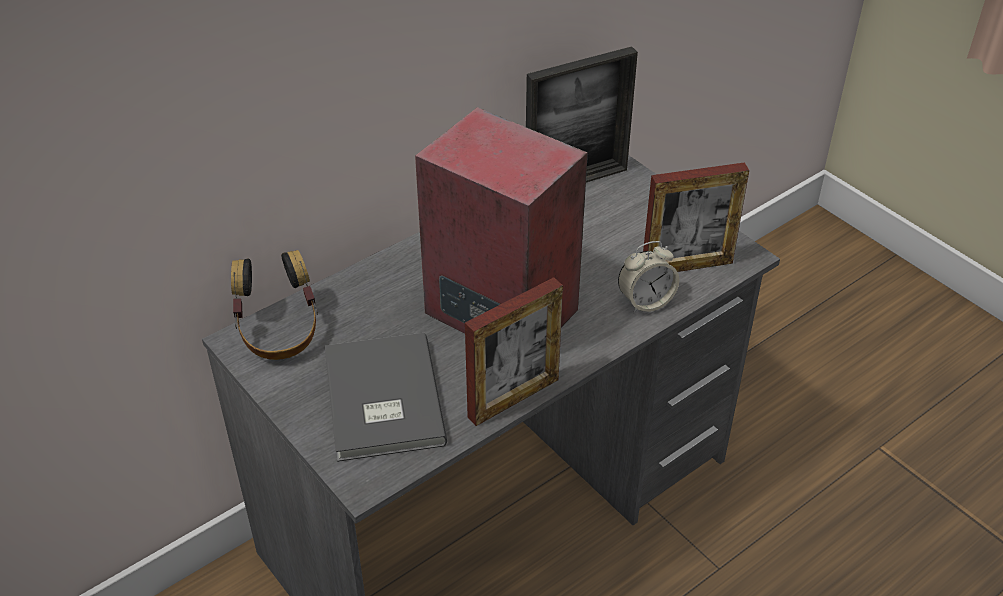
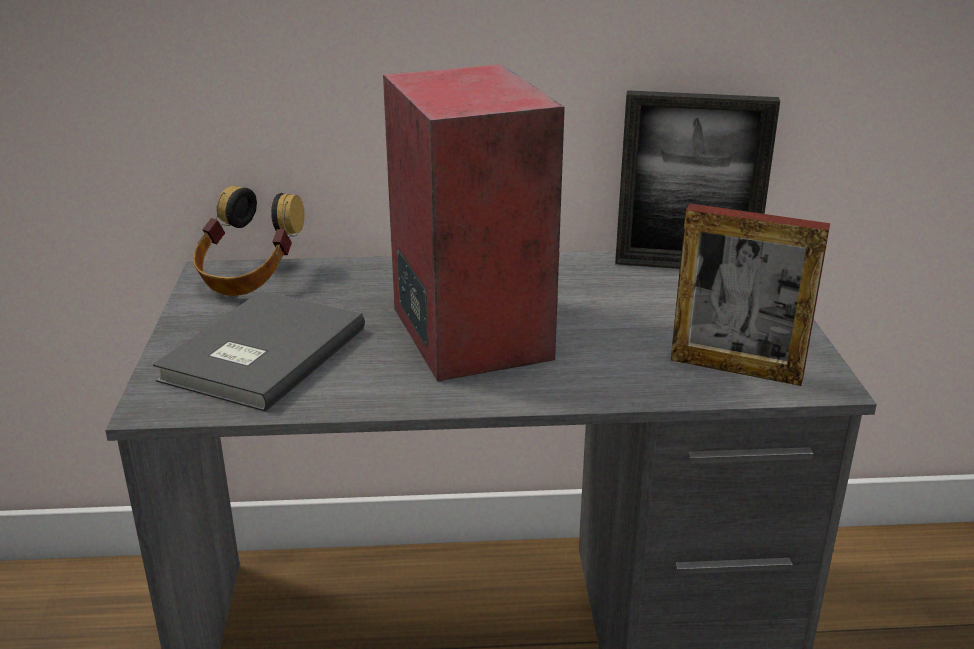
camera: 35 degrees right, 15 degrees down
picture frame [465,277,563,426] -> none
alarm clock [618,241,679,314] -> none

